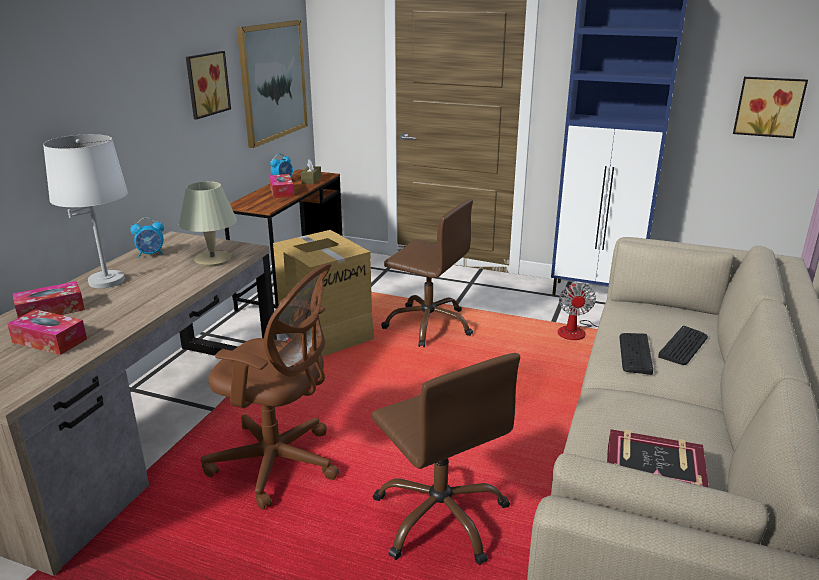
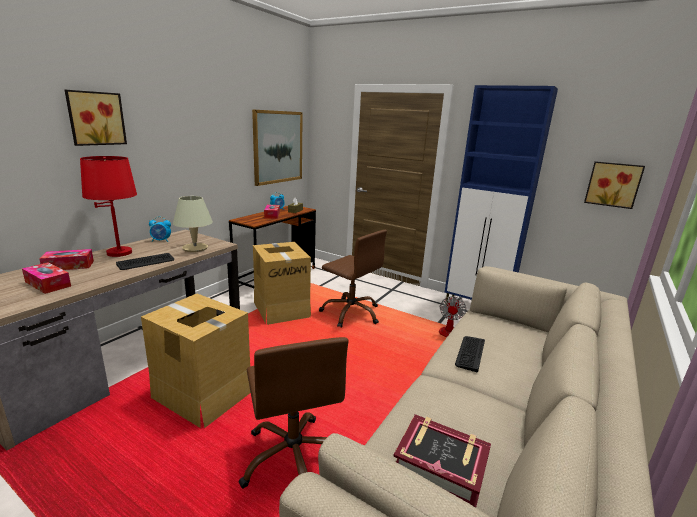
camera: 10 degrees right, 5 degrees down
white table lamp [43,134,128,288] -> red table lamp [80,156,137,257]
picture [186,51,231,119] -> picture moved to [65,90,127,146]
brown office chair [201,263,340,510] -> cardboard box [141,294,251,428]
keyboard [658,326,708,365] -> keyboard moved to [116,253,174,270]

